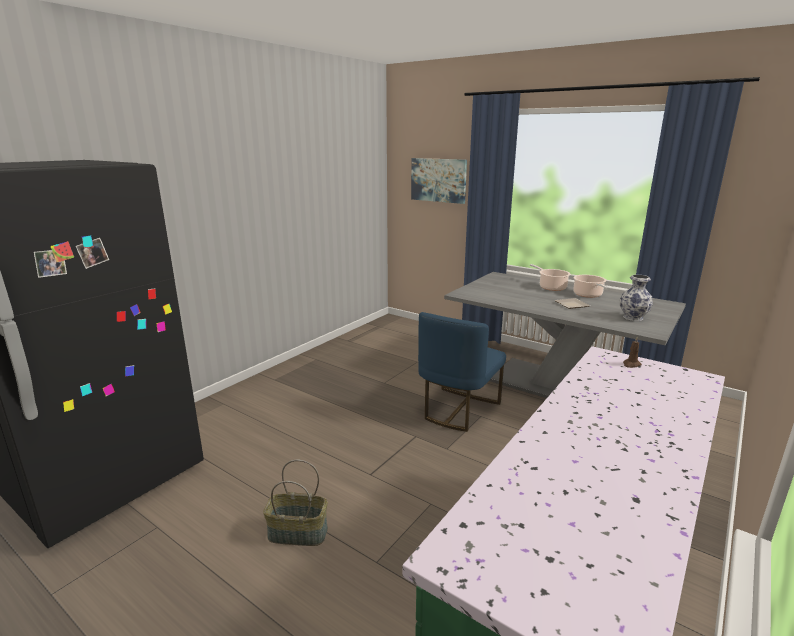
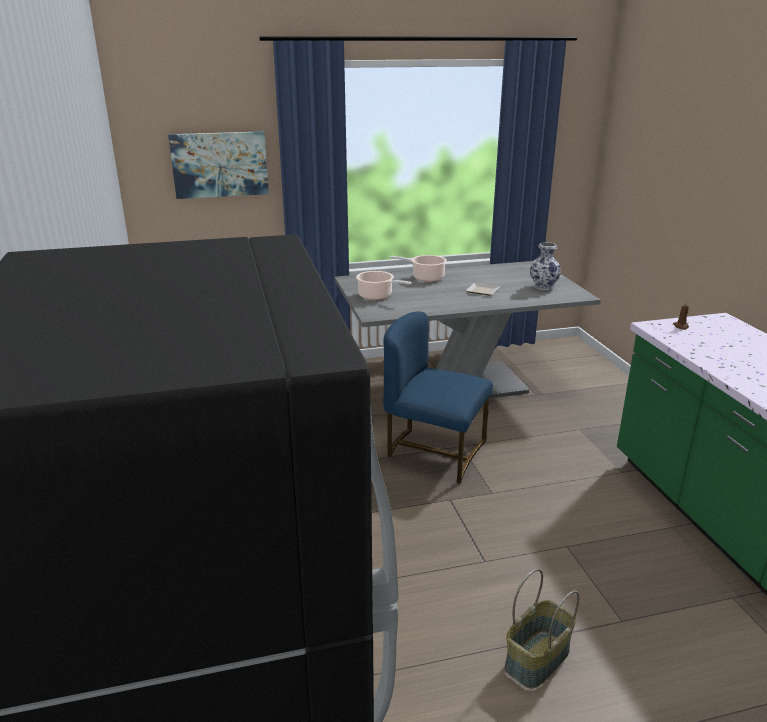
camera: 50 degrees left, 5 degrees up
blue chair [418,312,506,432] -> blue chair turned 135 degrees clockwise [383,311,493,483]
cooking pot [573,275,609,298] -> cooking pot moved to [356,271,412,300]

